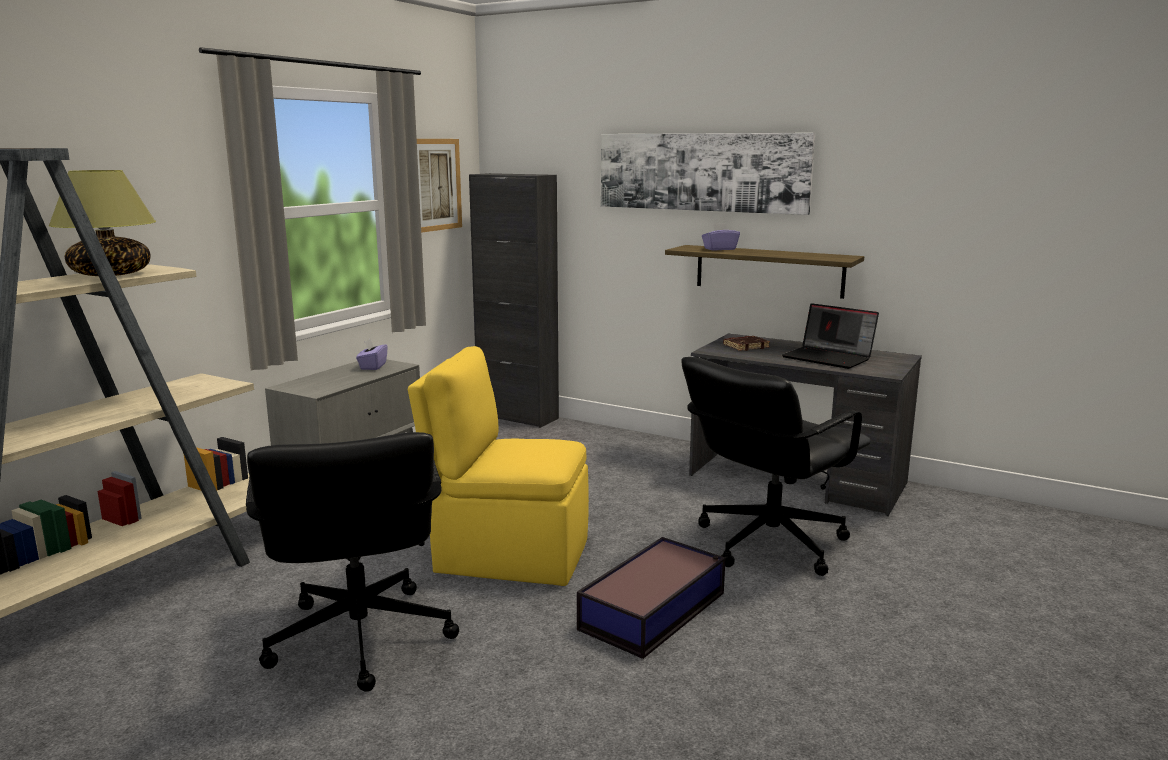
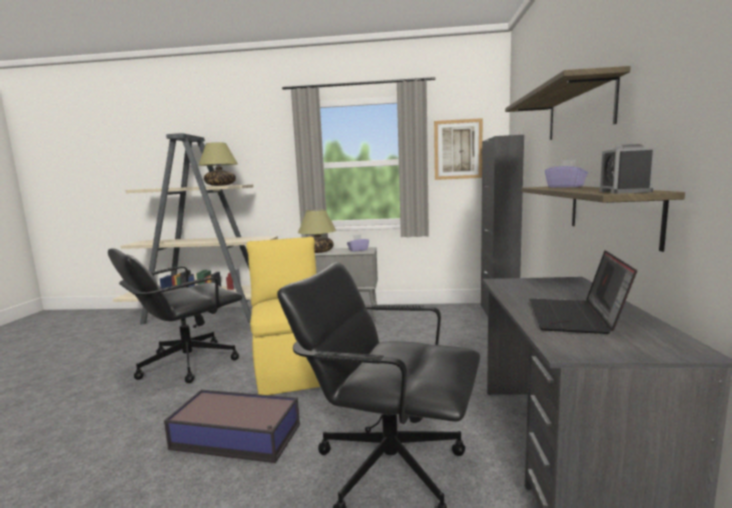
camera: 65 degrees right, 5 degrees down
picture [601,133,815,215] -> shelf [505,66,631,140]
brown book [723,336,770,351] -> none
none -> table lamp [298,210,336,253]
none -> alarm clock [599,144,656,193]

